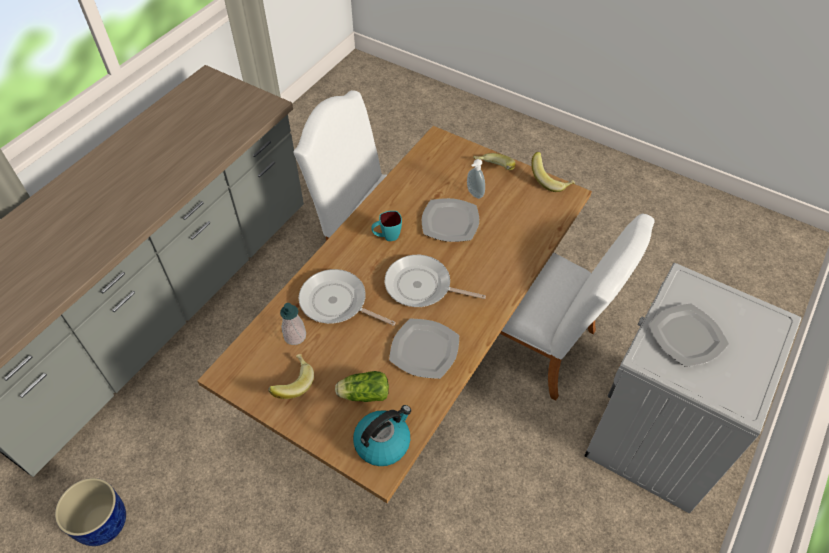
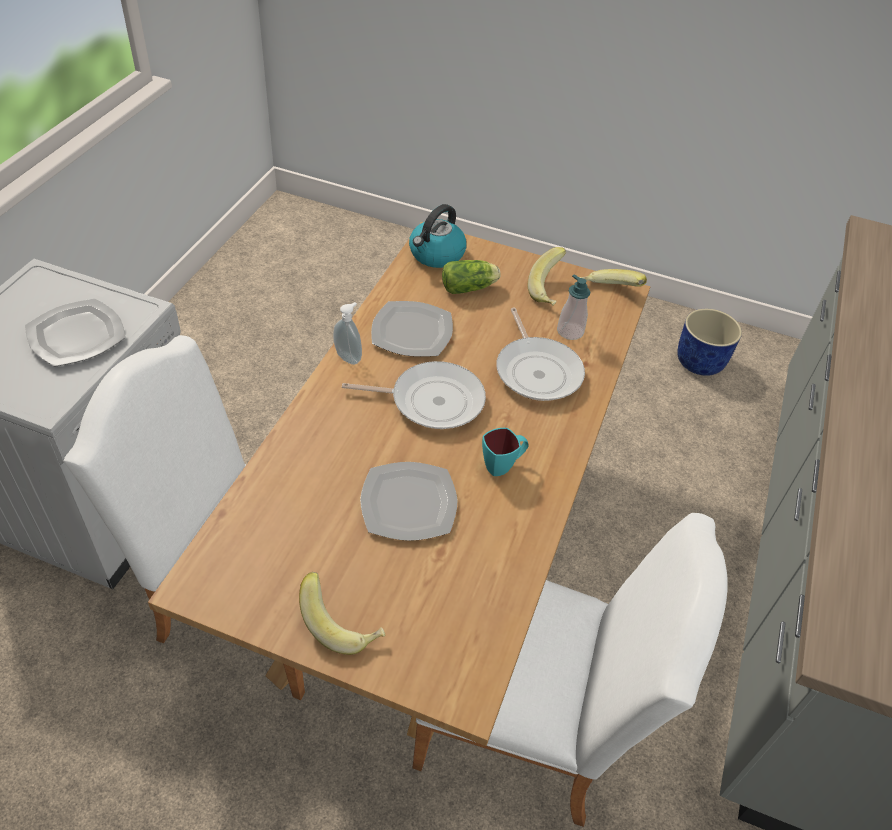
camera: 165 degrees right, 5 degrees down
frying pan [299,269,396,326] -> frying pan turned 60 degrees clockwise [496,308,585,401]
soap dispenser [467,159,485,199] -> soap dispenser moved to [333,302,362,365]
banana [531,152,575,192] -> banana moved to [579,269,647,287]

